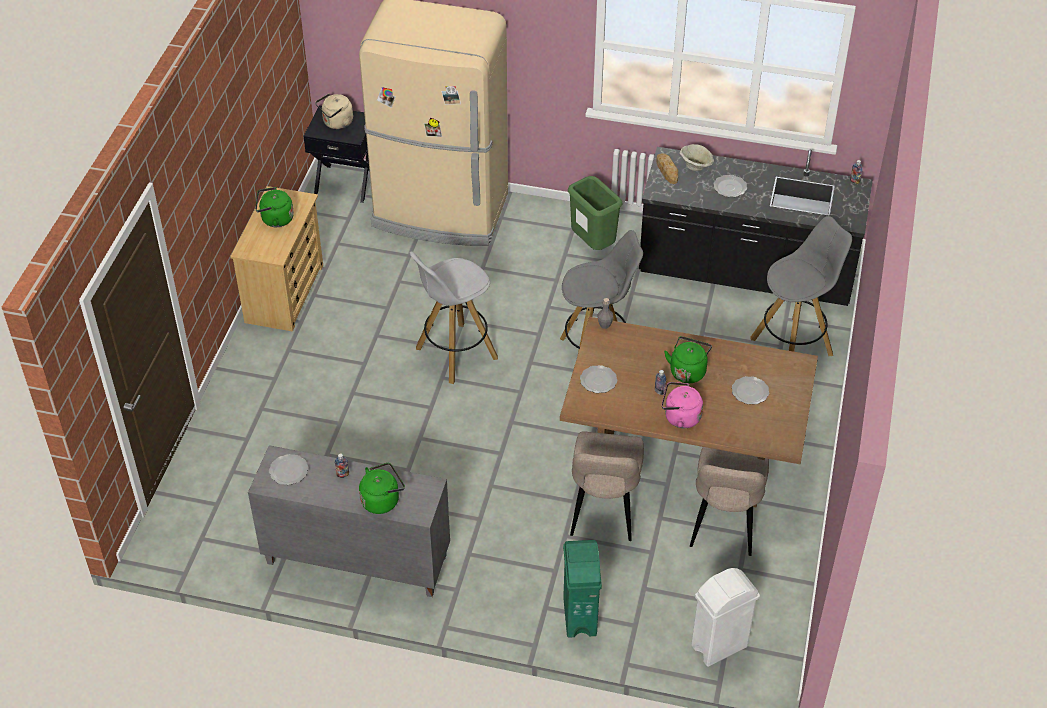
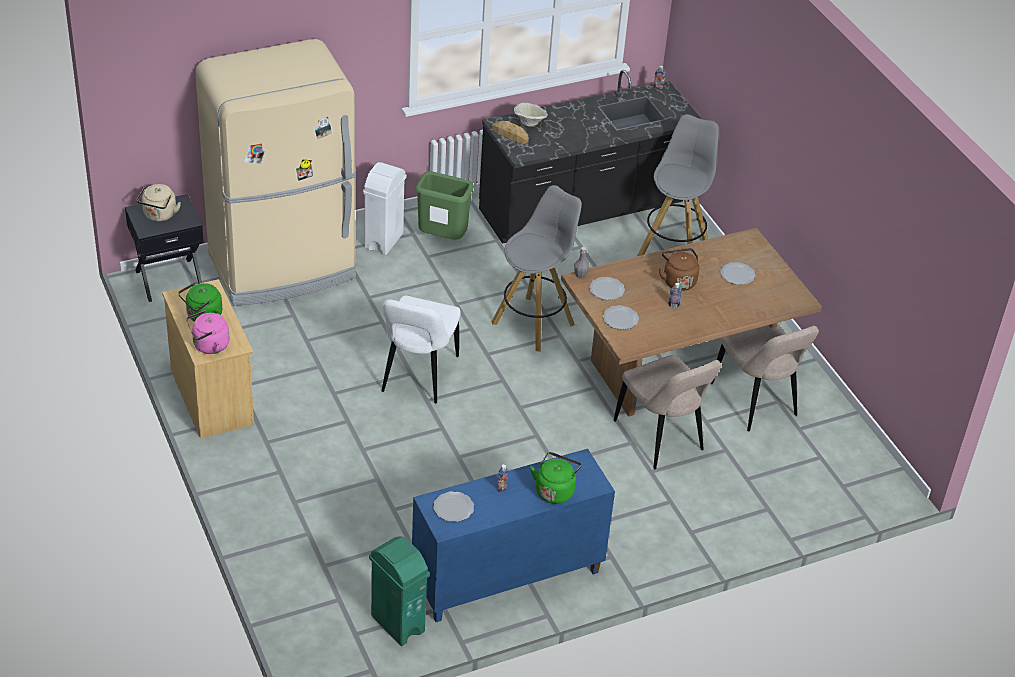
camera: 40 degrees left, 5 degrees down
grey cabinet [248,445,450,597] -> blue cabinet [412,449,615,622]
white stool [410,251,498,384] -> white chair [382,296,461,403]
green trash can [563,540,602,638] -> green trash can moved to [369,536,430,646]
pink kettle [662,382,703,428] -> pink kettle moved to [186,310,230,354]
green kettle [664,336,712,383] -> brown kettle [659,248,699,291]
white trash can [691,568,760,667] -> white trash can moved to [363,162,406,255]
plate [714,175,747,197] -> plate moved to [589,277,625,300]

